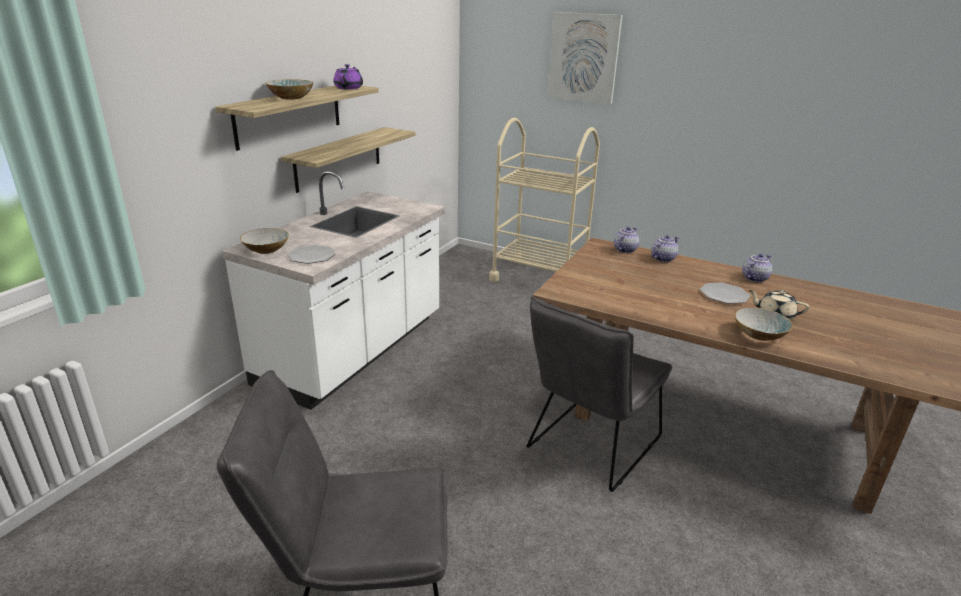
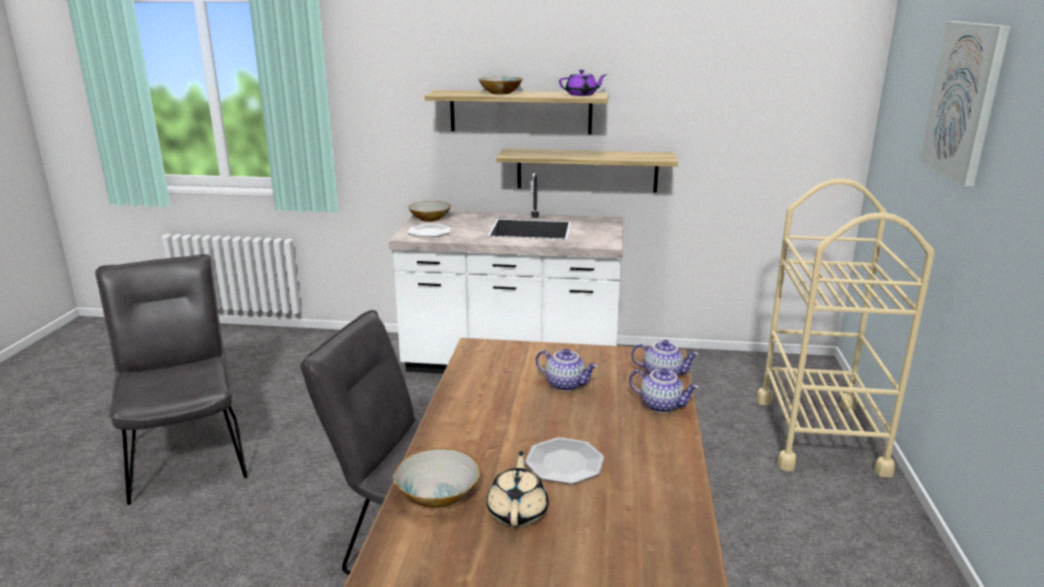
camera: 70 degrees right, 5 degrees down
teapot [742,254,772,282] -> teapot moved to [536,349,598,391]

